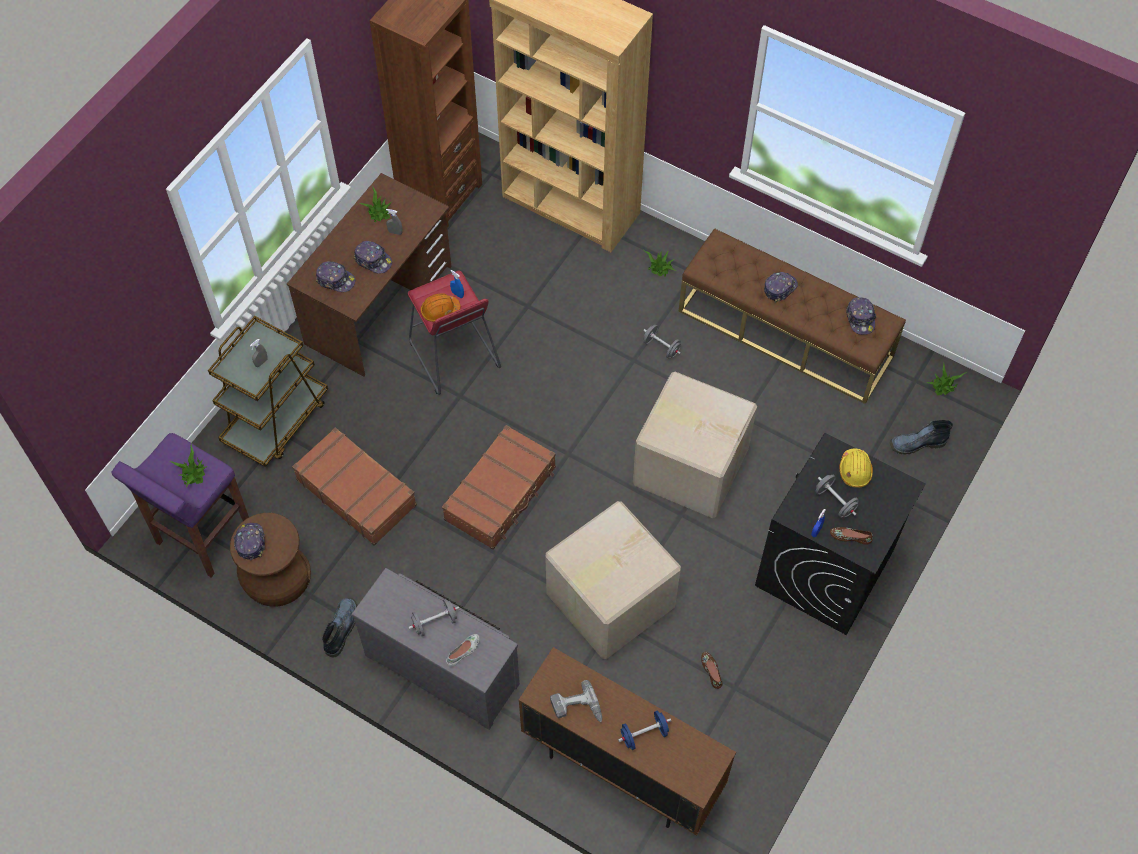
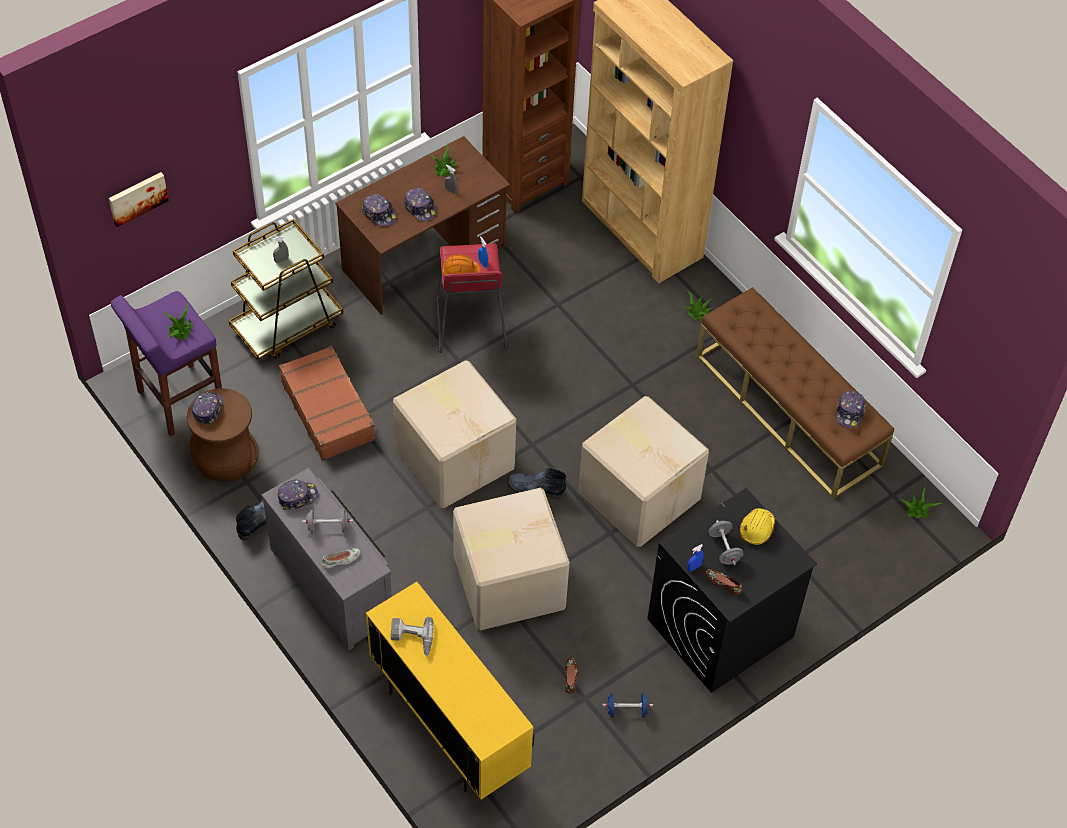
camera: 20 degrees right, 5 degrees down
brown suitcase [442,425,556,550] -> cardboard box [393,361,516,508]
brown cabinet [519,647,736,835] -> yellow cabinet [366,582,534,800]
blue dumbbell [618,711,671,750] -> blue dumbbell moved to [602,693,653,717]
grey dumbbell [643,325,681,359] -> none
cap [764,272,798,303] -> cap moved to [278,479,319,510]
boot [890,420,953,455] -> boot moved to [507,468,566,500]
none -> picture [109,172,169,227]

